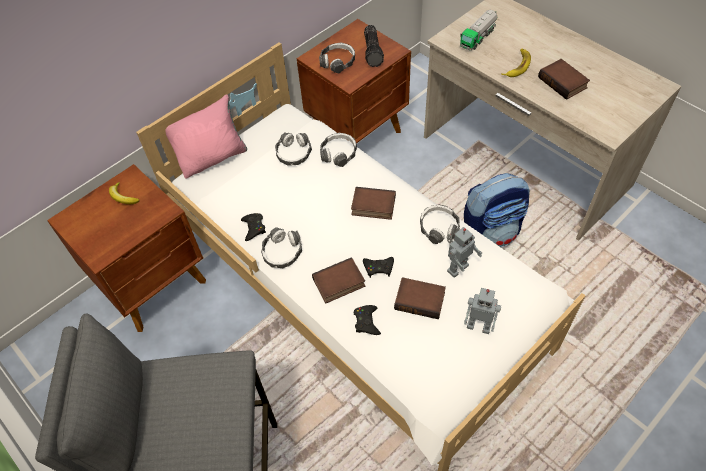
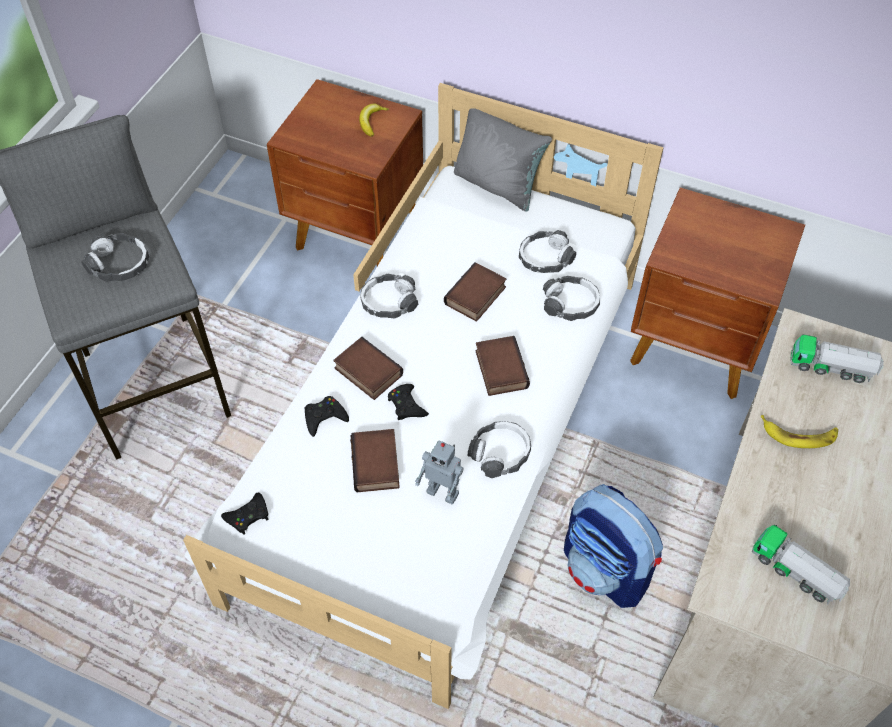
camera: 65 degrees right, 0 degrees up
pink pillow [165,95,247,179] -> grey pillow [454,108,552,211]
black game controller [241,213,266,241] -> black game controller moved to [221,493,268,535]
headphones [319,43,355,74] -> headphones moved to [81,233,149,282]
flashlight [364,25,384,67] -> none
toy robot [464,288,501,334] -> none
book [538,59,590,100] -> book moved to [444,262,506,321]
none -> toy truck [752,525,850,605]

